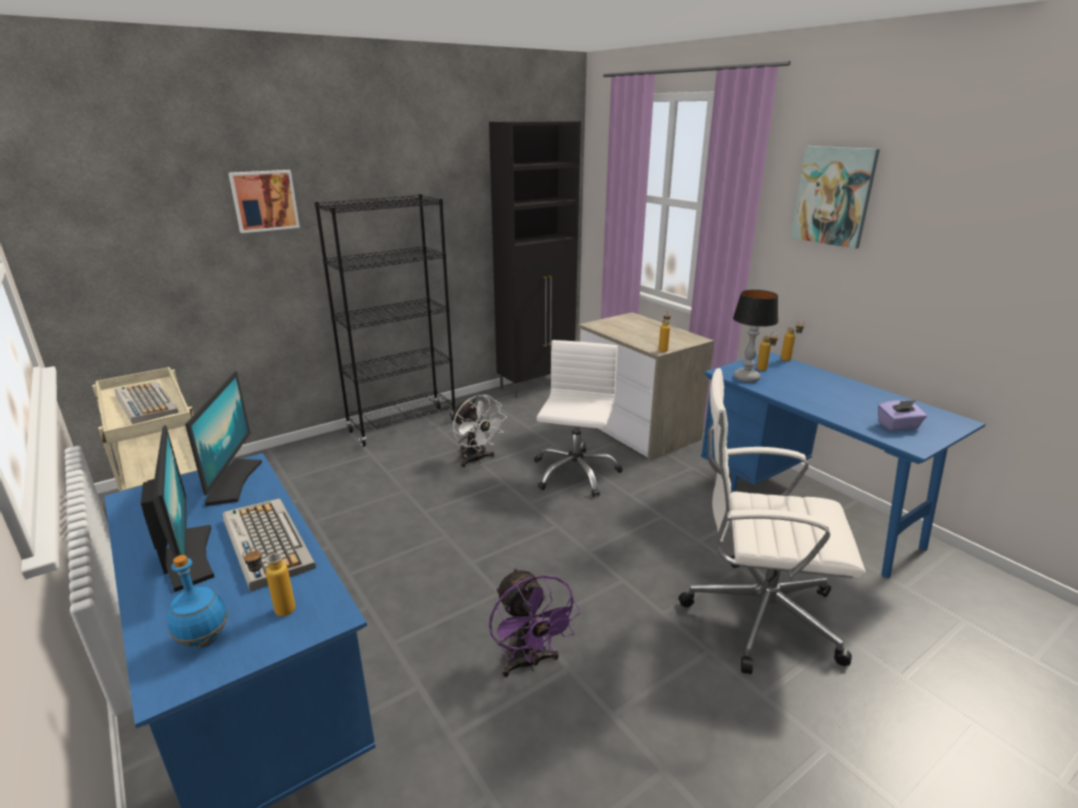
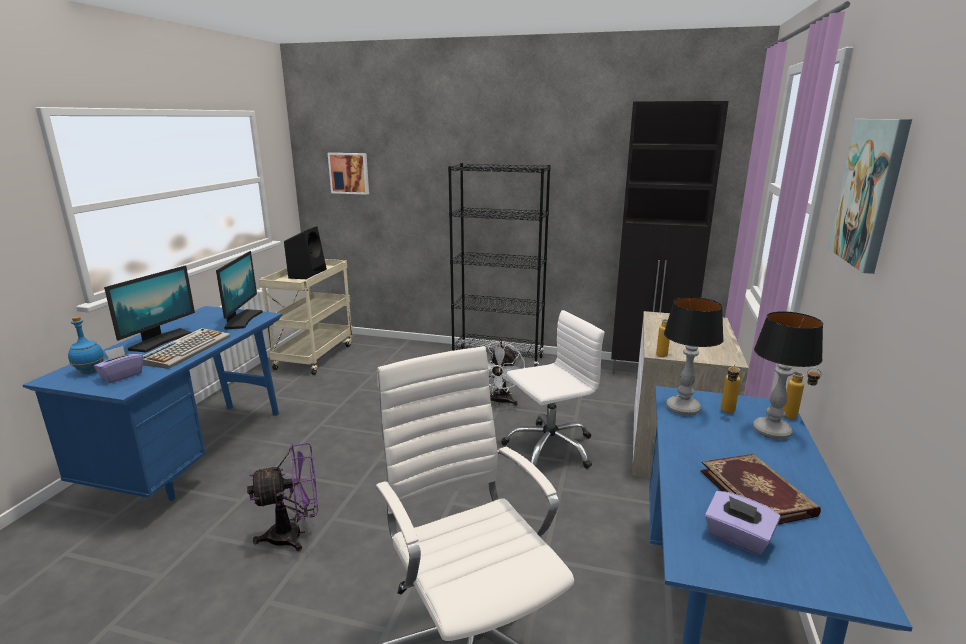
camera: 50 degrees right, 5 degrees down
keyboard [115,382,179,424] -> black speaker [284,226,327,279]
monitor [185,371,262,506] -> monitor turned 45 degrees counterclockwise [216,251,263,329]
picture [228,170,300,233] -> picture moved to [328,153,369,195]
bottle [242,548,296,616] -> purple tissue box [94,346,143,383]
purple fan [489,568,581,677] -> purple fan turned 135 degrees counterclockwise [247,443,318,551]
none -> book [700,454,821,525]
none -> table lamp [753,311,823,440]

